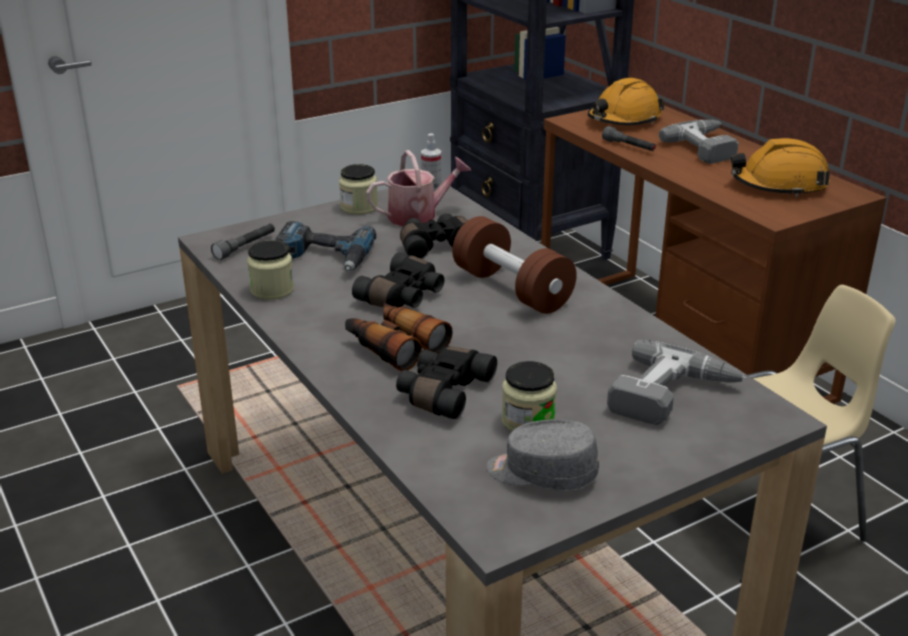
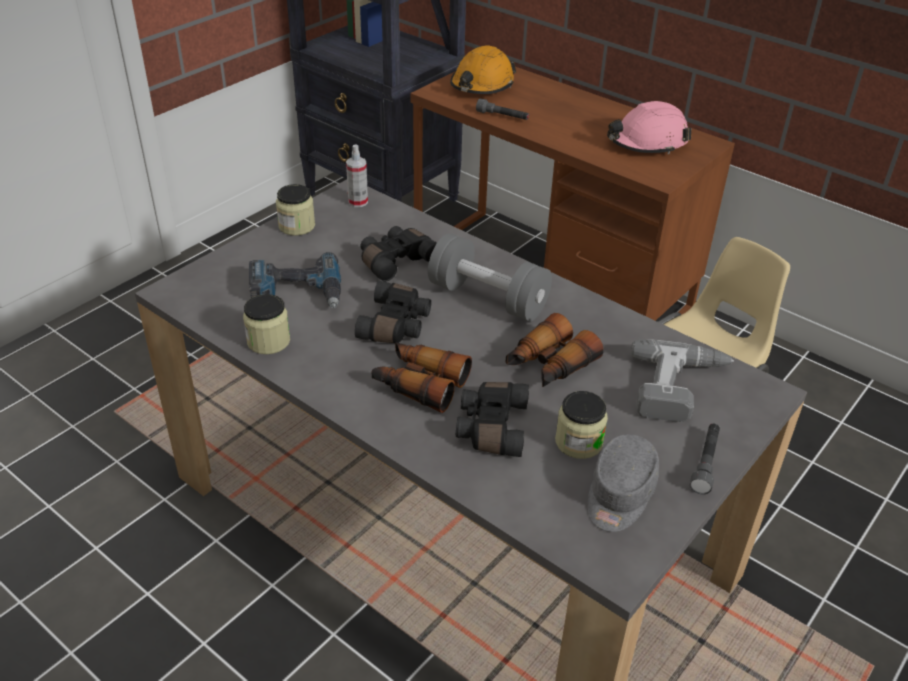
camera: 20 degrees left, 10 degrees up
grey flashlight [211,224,275,260] -> grey flashlight moved to [690,424,720,495]
watering can [366,150,471,226] -> none
brown dumbbell [452,216,577,314] -> grey dumbbell [428,233,552,321]
grey cap [486,419,599,491] -> grey cap turned 60 degrees counterclockwise [588,434,659,532]
power drill [659,120,739,164] -> none
orange hard hat [731,138,830,197] -> pink hard hat [607,101,691,154]
none -> binoculars [506,313,604,387]

